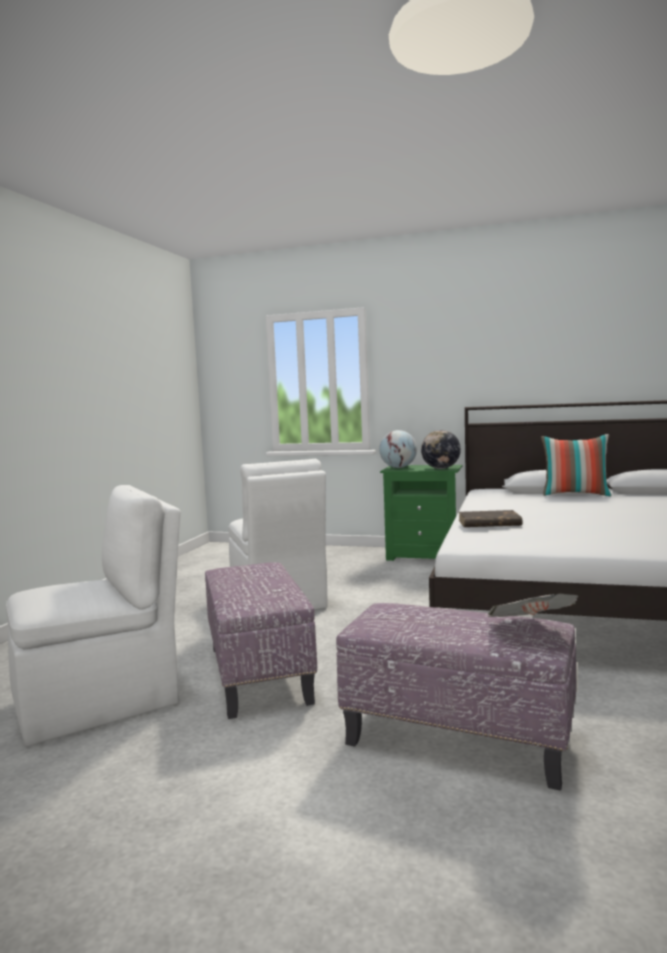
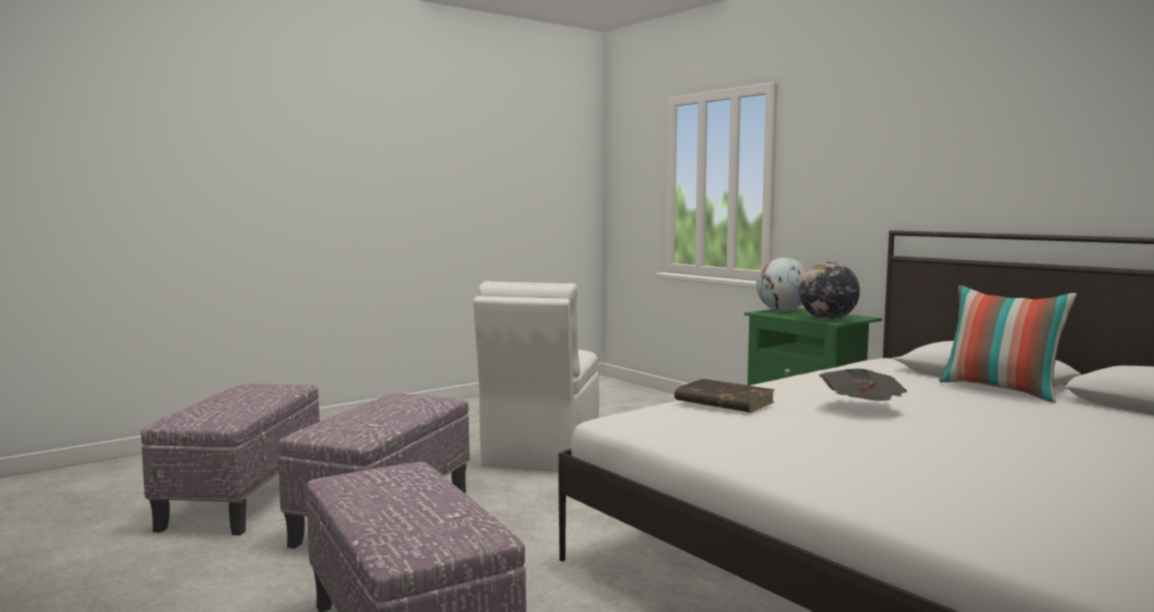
camera: 35 degrees right, 0 degrees up
white chair [6,485,181,746] -> ottoman [141,384,320,536]
newspaper [488,594,578,617] -> newspaper moved to [819,369,907,401]

